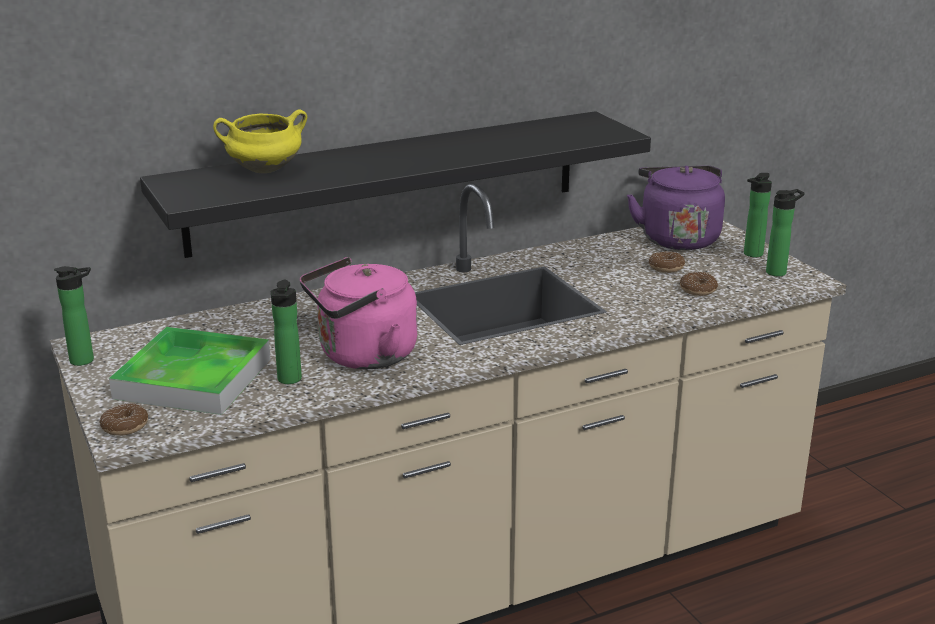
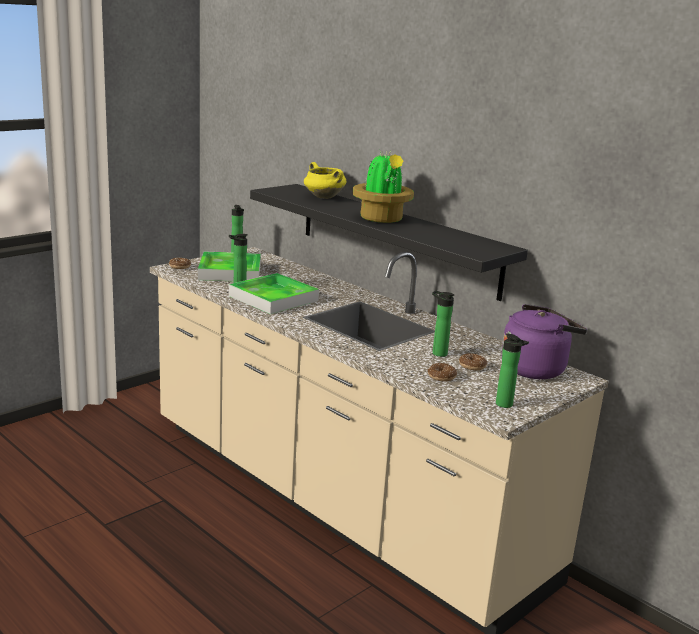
camera: 70 degrees right, 5 degrees down
pink kettle [300,257,417,369] -> tray [229,273,319,314]
bottle [744,173,772,257] -> bottle moved to [432,290,454,357]
none -> potted plant [353,150,414,223]

